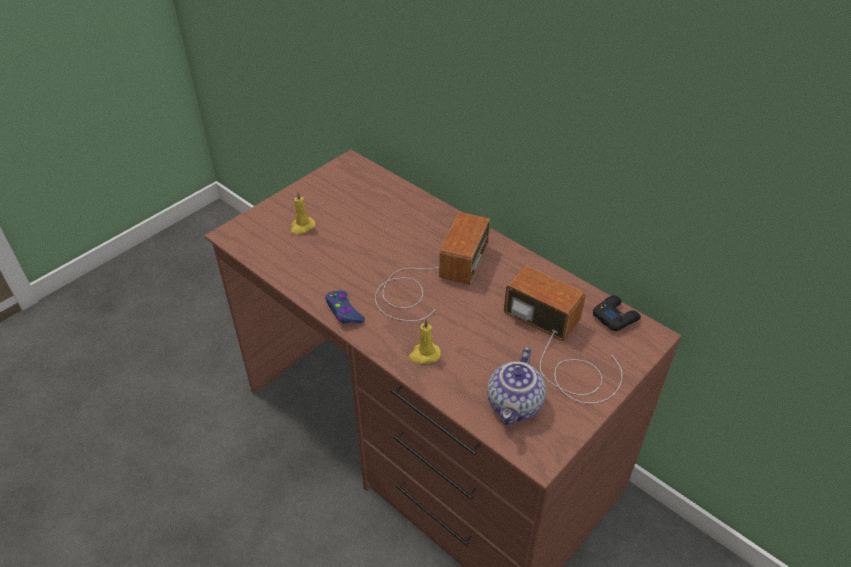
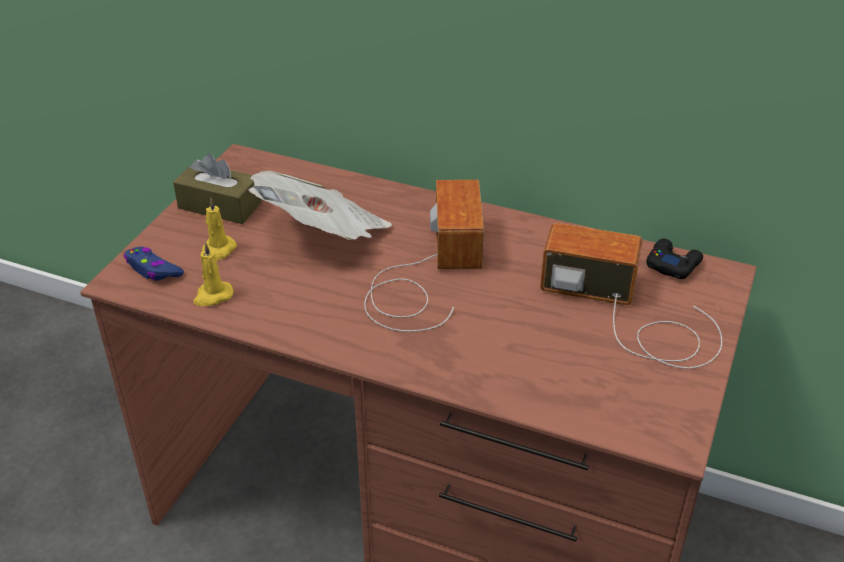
camera: 20 degrees left, 5 degrees down
blue game controller [325,291,365,323] -> blue game controller moved to [124,247,184,281]
yellow candle [409,319,441,364] -> yellow candle moved to [193,242,234,306]
teapot [487,347,546,425] -> none
none -> brown tissue box [173,153,262,224]
none -> newspaper [248,171,392,240]

